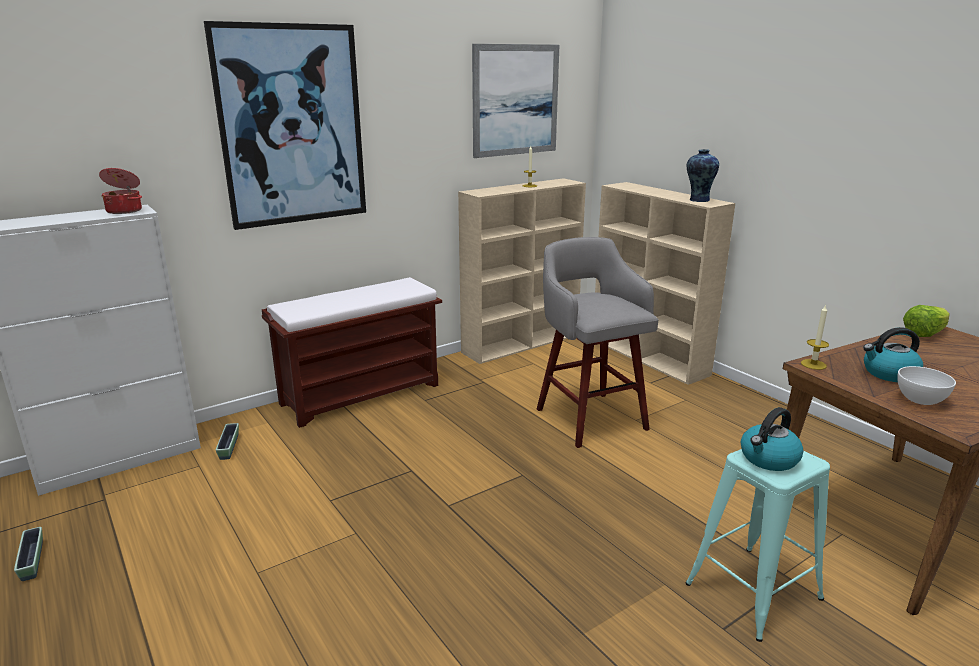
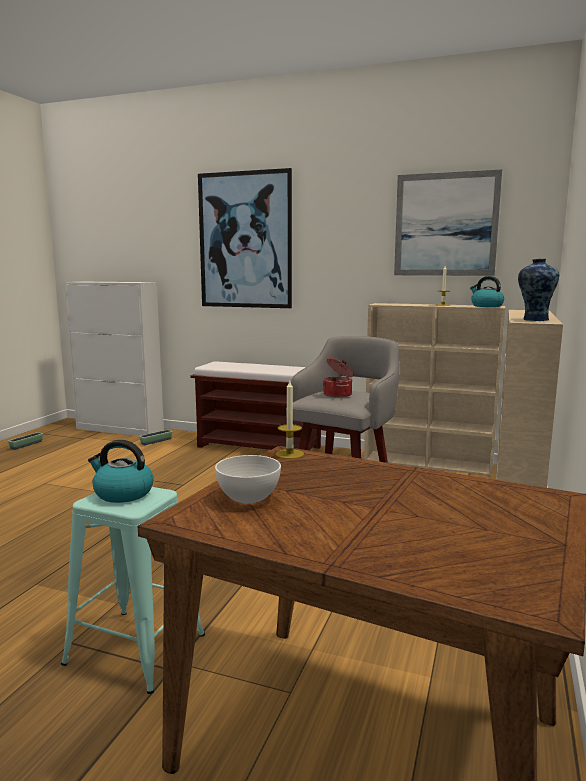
camera: 55 degrees right, 10 degrees down
cooking pot [99,168,142,214] -> cooking pot moved to [323,358,354,398]
kettle [863,327,923,382] -> kettle moved to [470,276,504,307]
lettuce [903,305,950,337] -> none

